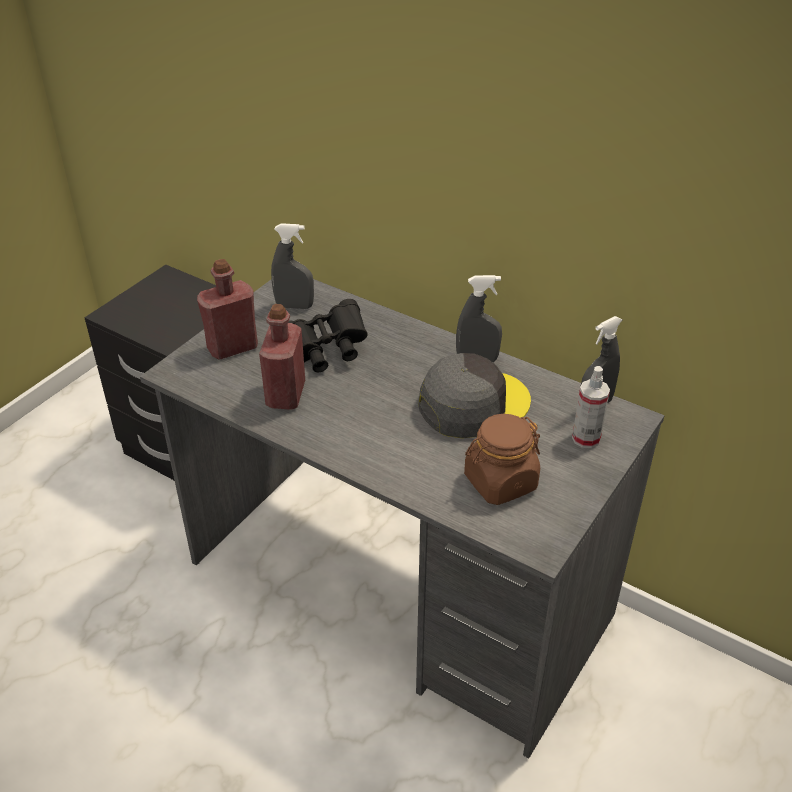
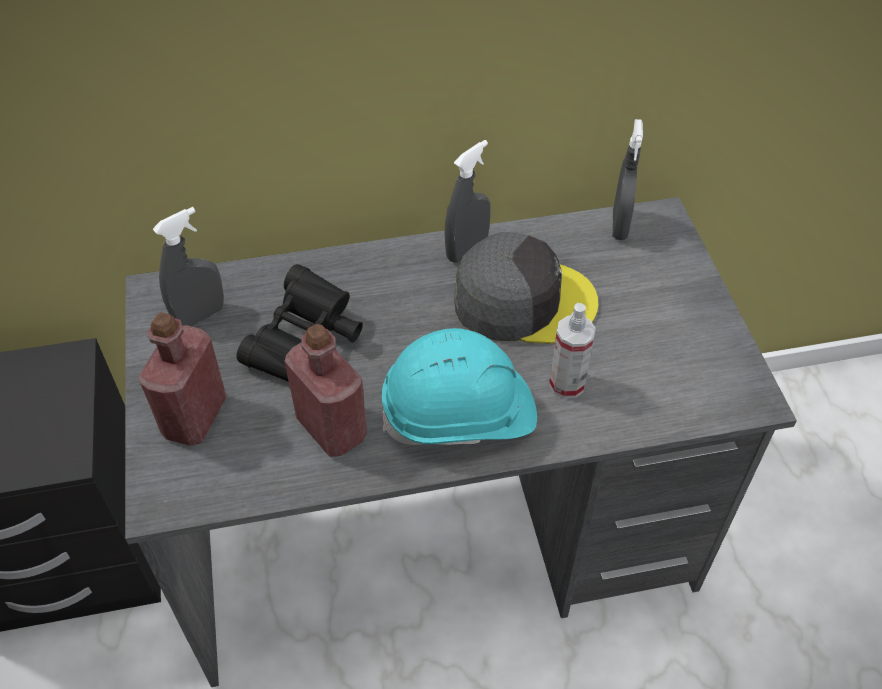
camera: 45 degrees left, 10 degrees up
grey cap [418,353,531,438] -> grey cap turned 75 degrees clockwise [454,232,598,344]
brown jar [464,414,540,505] -> none
spray bottle [572,366,610,448] -> spray bottle moved to [549,303,596,399]
none -> turquoise hard hat [382,328,537,445]

